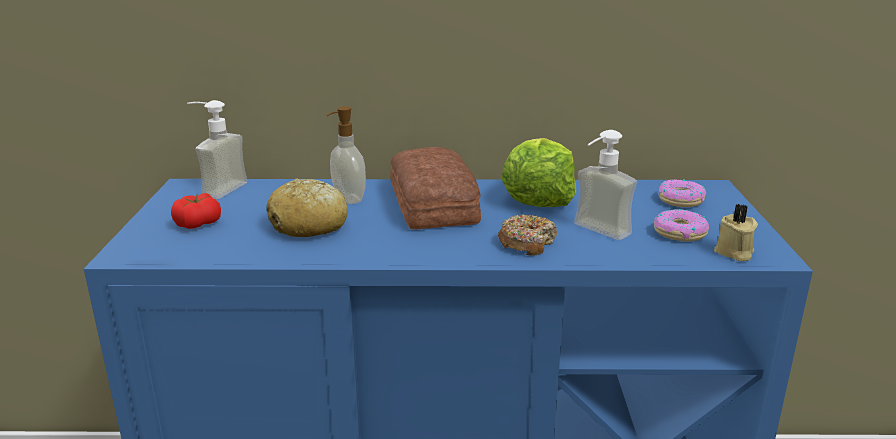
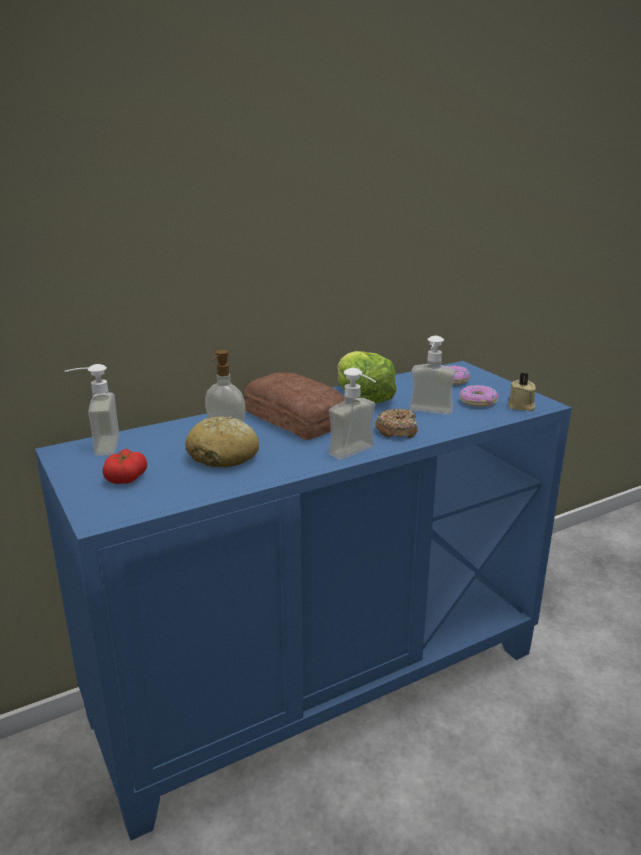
camera: 30 degrees left, 0 degrees up
none -> soap dispenser [328,368,376,460]

